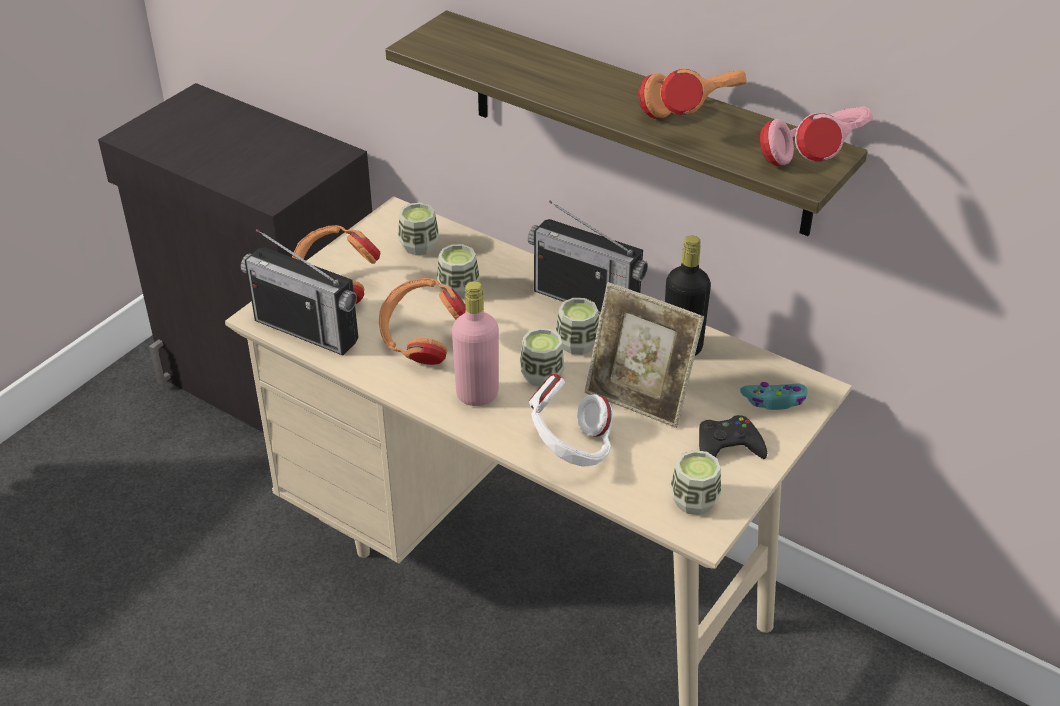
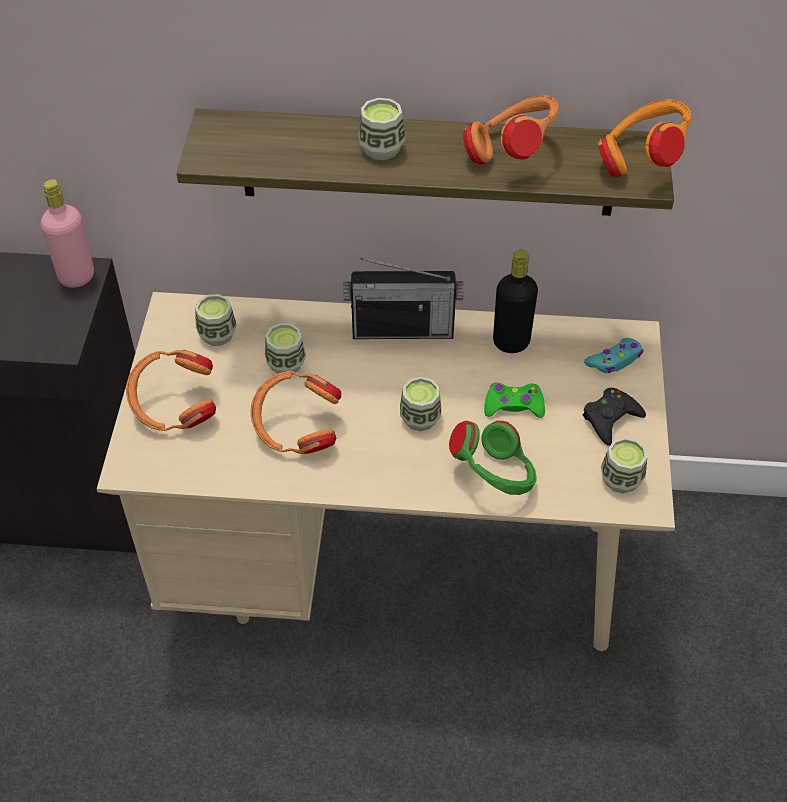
camera: 30 degrees left, 10 degrees up
radio [241,229,358,356] -> none
pink bottle [452,281,499,406] -> pink bottle moved to [41,179,94,288]
white headphones [529,374,613,467] -> green headphones [449,421,537,495]
cup [556,298,599,355] -> cup moved to [358,98,405,160]
picture frame [585,282,704,428] -> green game controller [484,383,545,418]
pink headphones [760,106,873,166] -> orange headphones [598,99,692,177]

